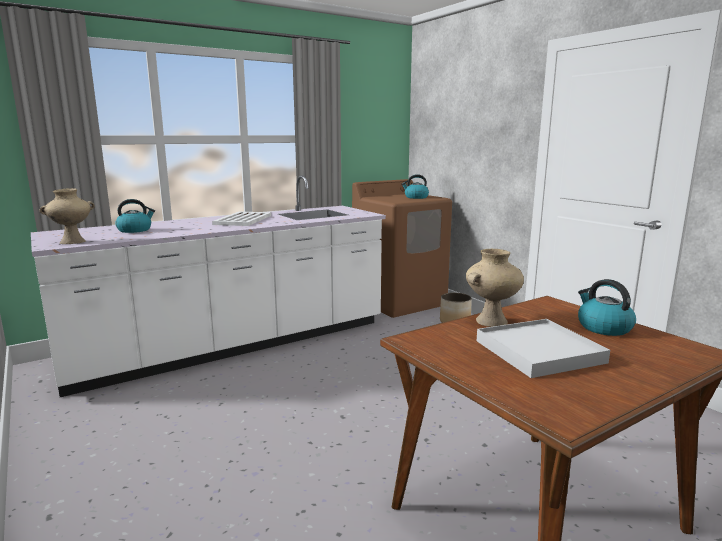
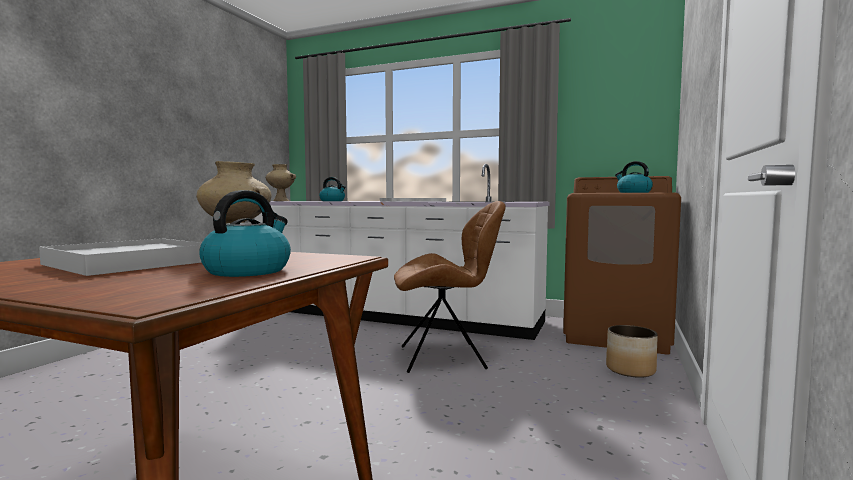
camera: 55 degrees right, 10 degrees down
none -> brown chair [394,201,506,373]

